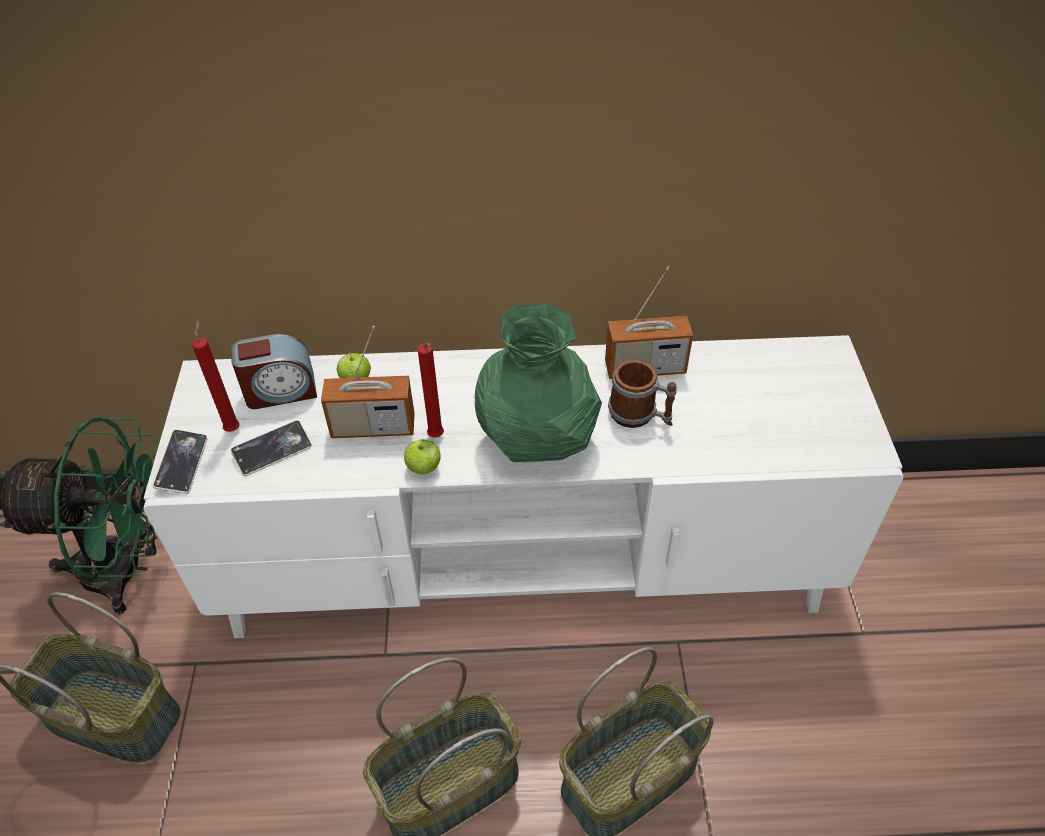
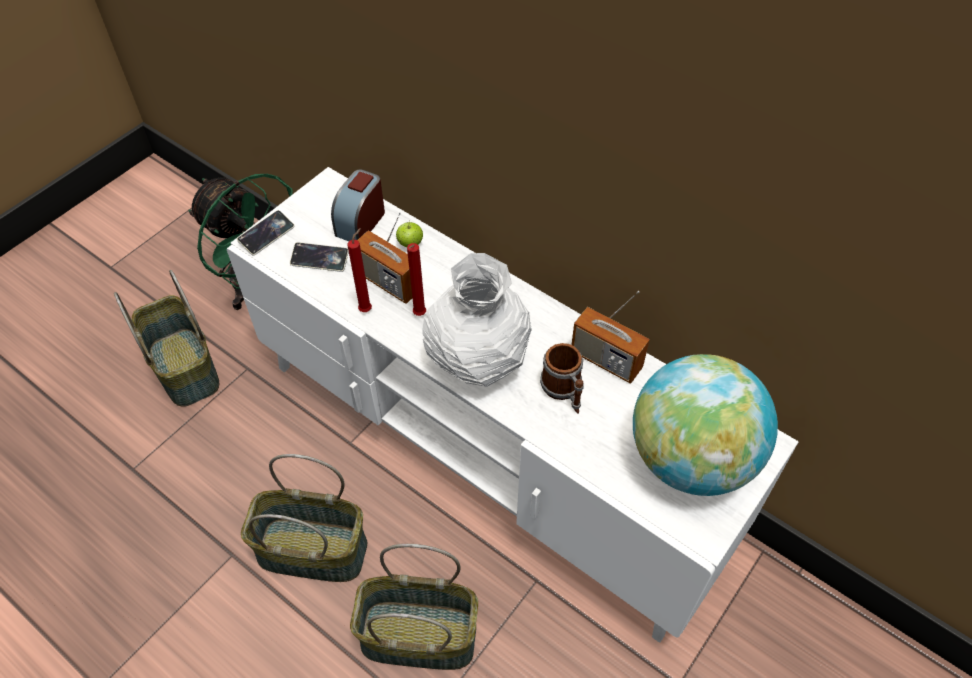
camera: 40 degrees right, 5 degrees up
red candle [192,321,240,432] -> red candle moved to [348,228,372,312]
alarm clock [231,334,317,409] -> alarm clock turned 90 degrees clockwise [331,170,385,241]
apple [404,440,441,474] -> none
green vase [475,303,602,463] -> white vase [422,253,532,387]
none -> globe [633,354,778,496]

